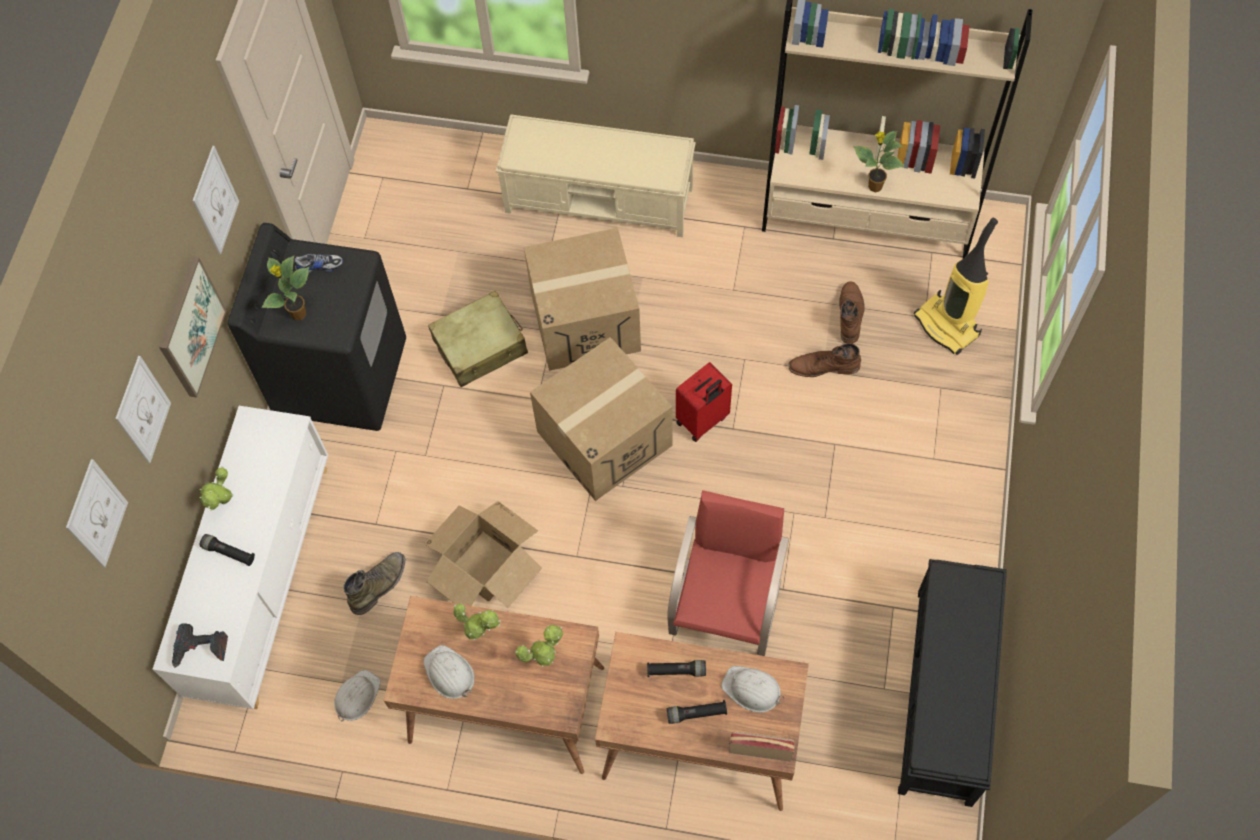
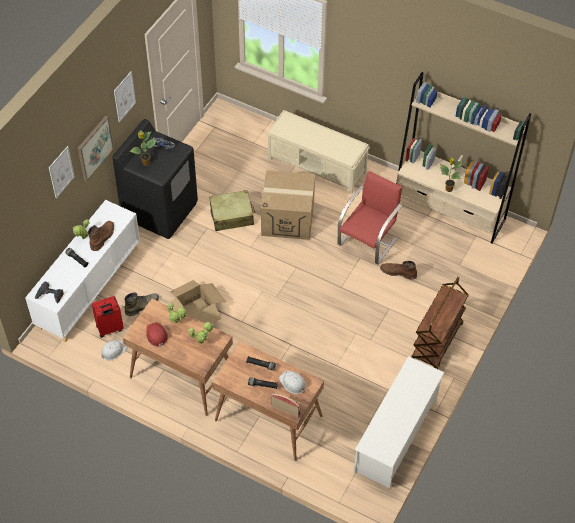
camera: 15 degrees right, 10 degrees down
picture [66,459,128,567] -> none
white hard hat [423,645,475,699] -> red hard hat [146,322,168,347]
cardboard box [530,337,672,501] -> none
red chair [667,490,789,656] -> red chair moved to [338,171,403,264]
red suitcase [676,362,732,442] -> red suitcase moved to [92,296,124,338]
brown boot [839,281,864,344] -> brown boot moved to [88,221,114,251]
black bench [898,559,1007,807] -> white shoe rack [354,356,445,488]
vacuum cleaner [914,218,998,355] -> none
none -> brown cart [411,277,469,369]

